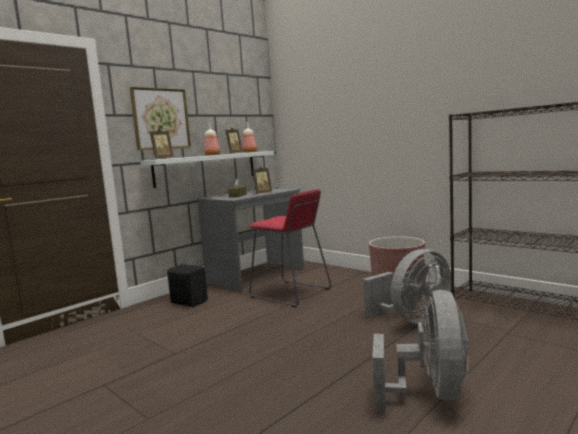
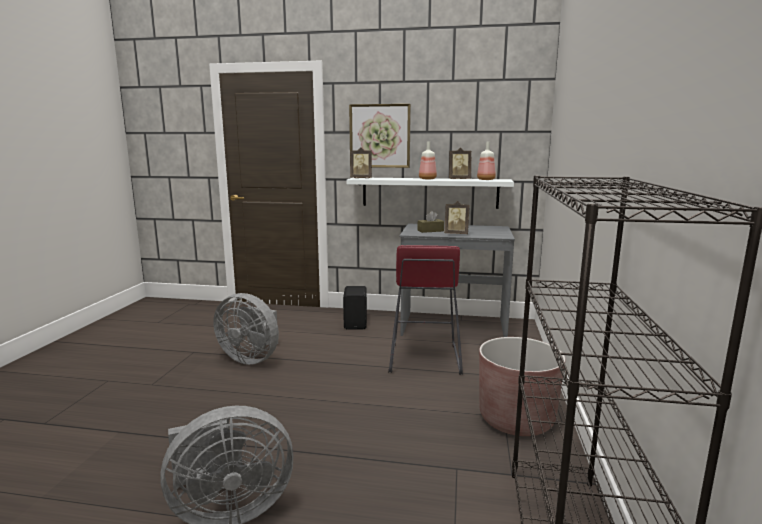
camera: 55 degrees right, 5 degrees up
grey fan [363,249,451,324] -> grey fan moved to [213,293,279,365]

